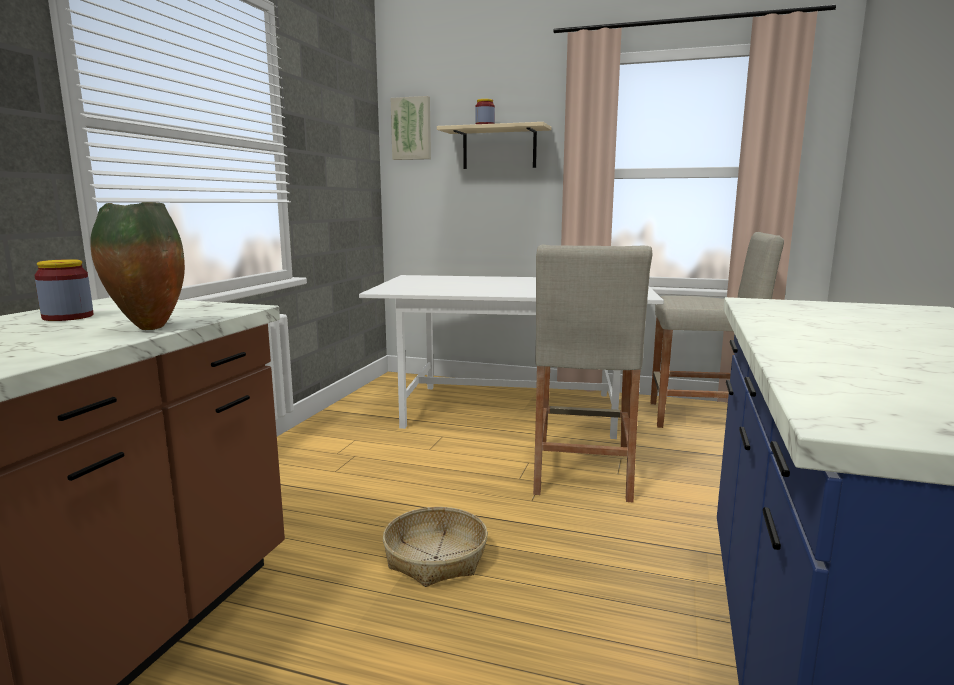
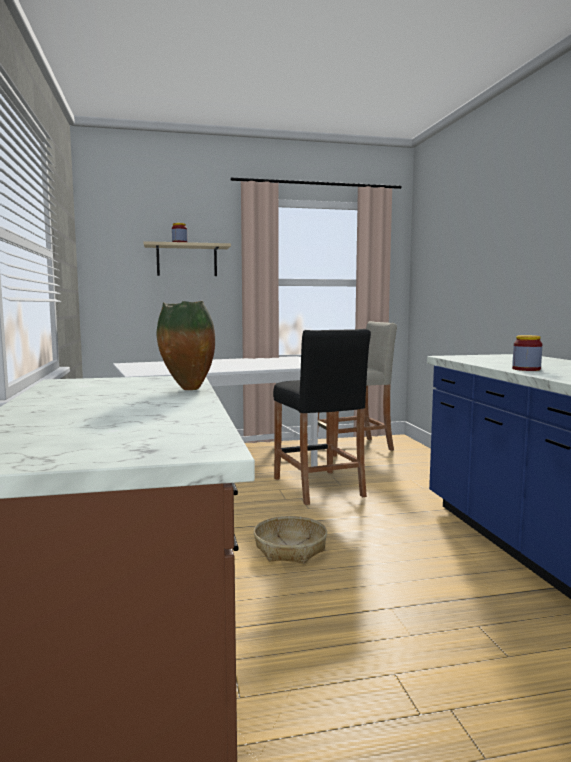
camera: 30 degrees left, 5 degrees down
jar [34,259,94,321] -> jar moved to [512,335,542,371]
picture [391,96,431,160] -> none
beige stool [533,244,653,502] -> black stool [273,329,371,505]

